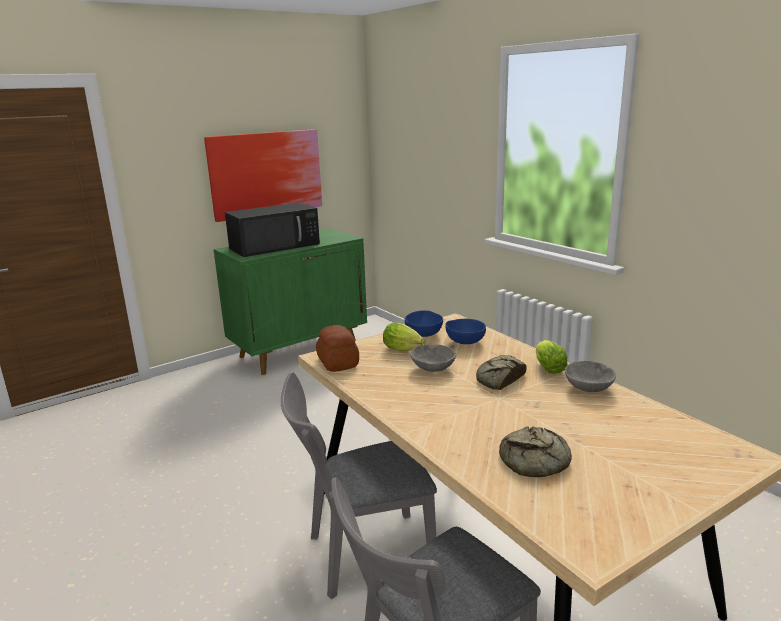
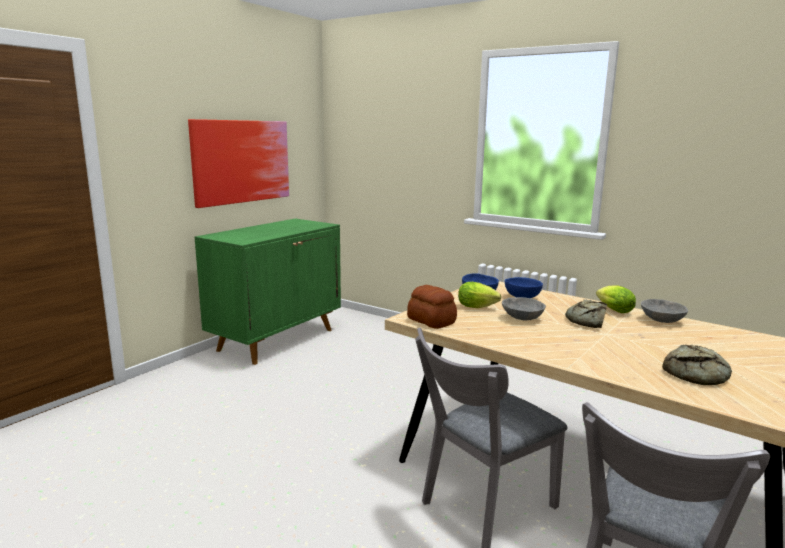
camera: 20 degrees left, 5 degrees down
black microwave [225,202,320,257] -> none

